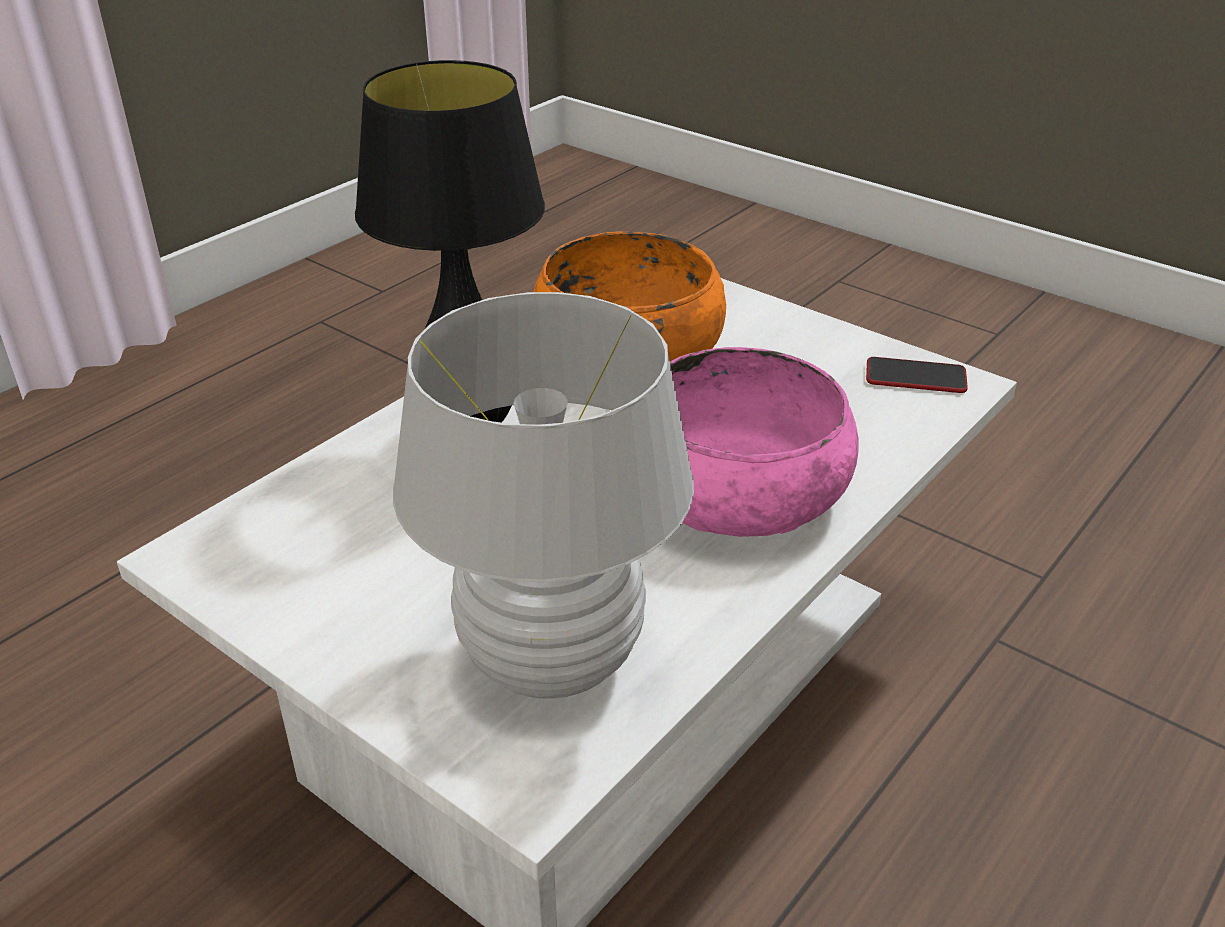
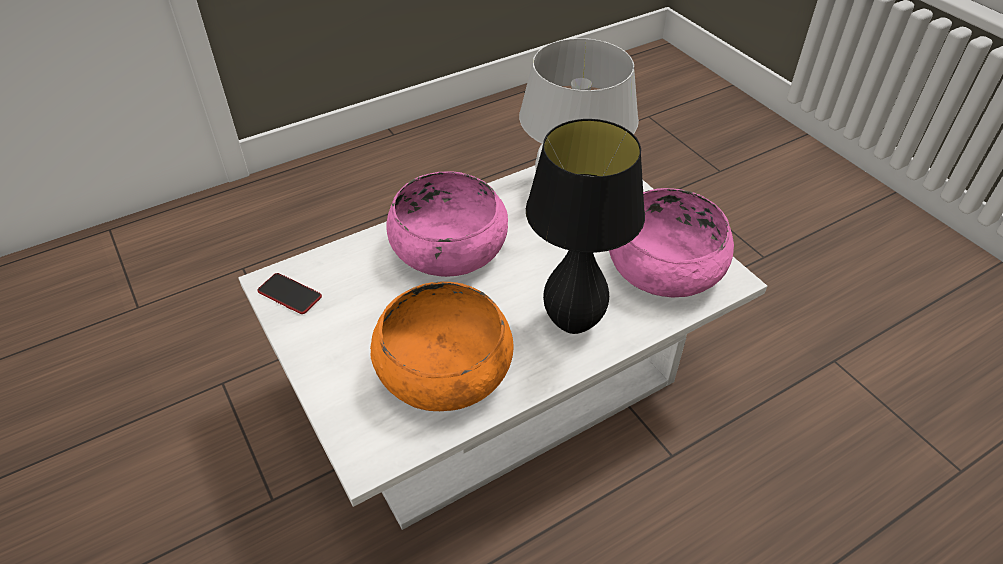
camera: 160 degrees left, 10 degrees up
none -> pink bowl [609,188,734,298]

